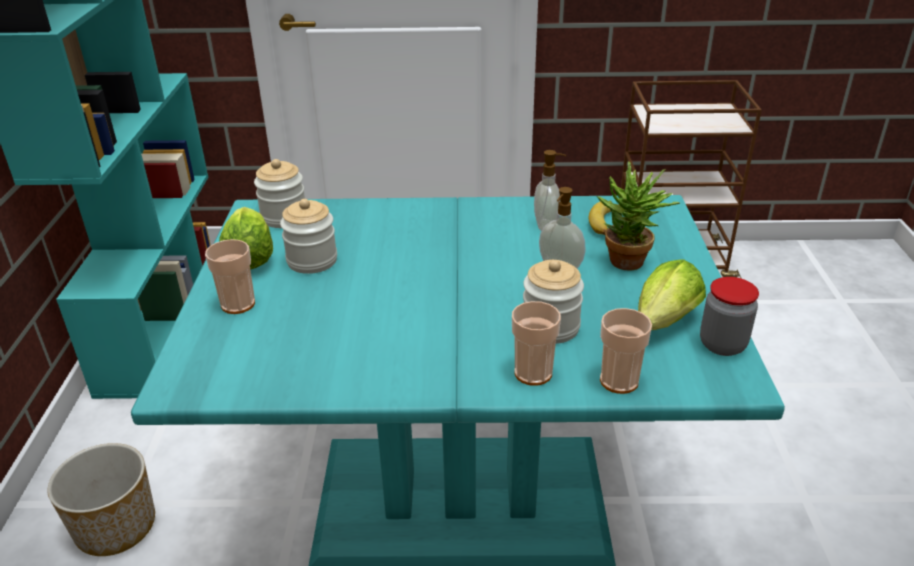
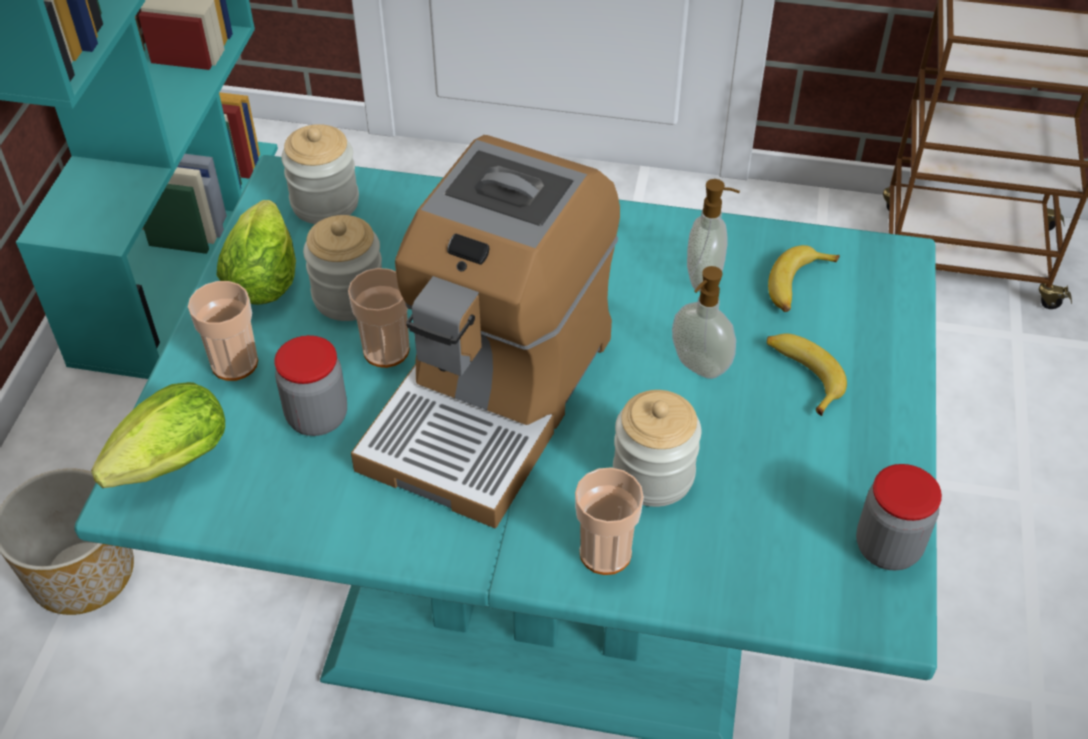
camera: 10 degrees right, 15 degrees up
potted plant [597,162,680,271] -> banana [767,333,847,416]
cup [600,308,652,394] -> cup moved to [348,268,410,368]
lettuce [638,259,706,331] -> lettuce moved to [91,382,225,488]
none -> jar [275,335,347,436]
none -> coffee machine [351,135,620,528]

